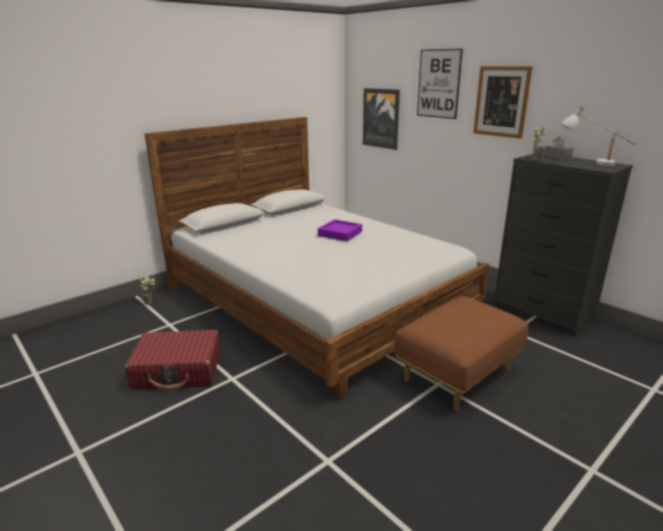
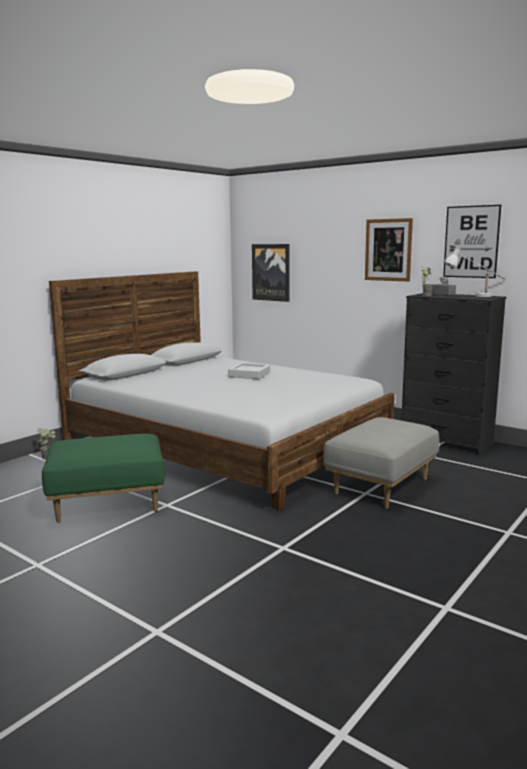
camera: 10 degrees left, 10 degrees down
red suitcase [125,330,221,391] -> green ottoman [42,434,165,523]
purple tray [318,219,362,241] -> grey tray [228,363,270,379]
brown ottoman [394,297,528,411] -> grey ottoman [323,417,439,509]
picture [417,49,463,119] -> picture moved to [443,205,501,278]

